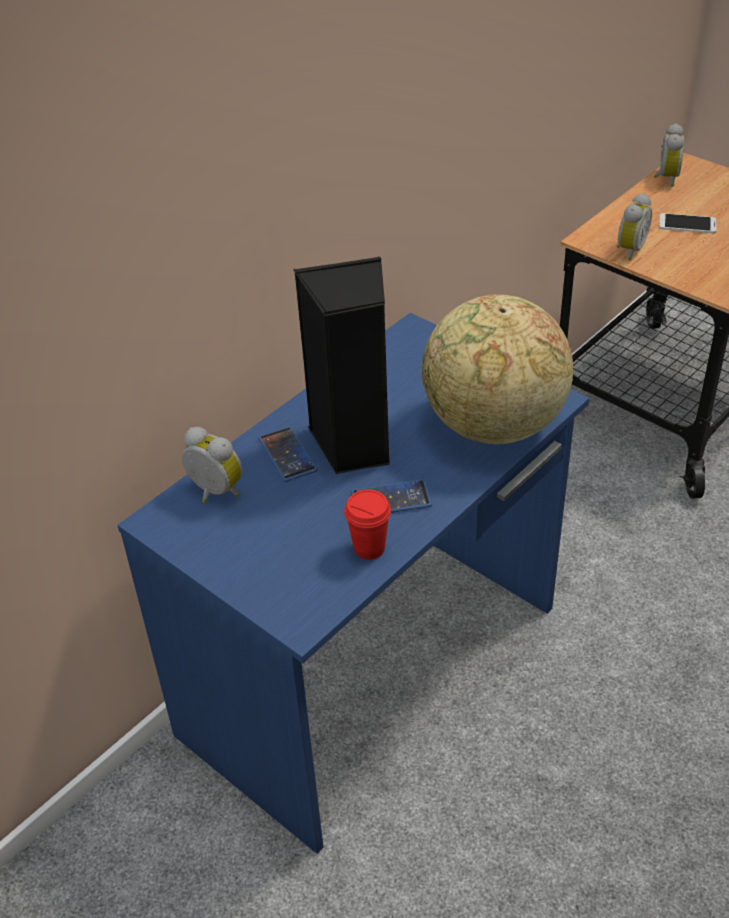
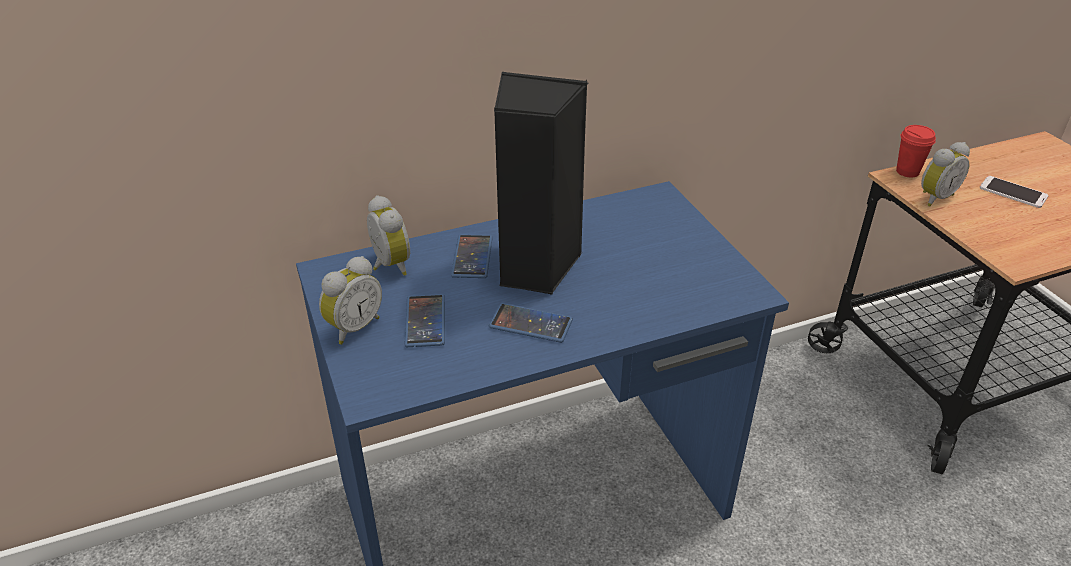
camera: 25 degrees right, 5 degrees down
red cup [344,490,391,560] -> red cup moved to [896,125,936,177]
globe [422,294,573,444] -> none
alarm clock [654,123,684,187] -> alarm clock moved to [319,256,382,345]
none -> phone [404,294,445,347]

